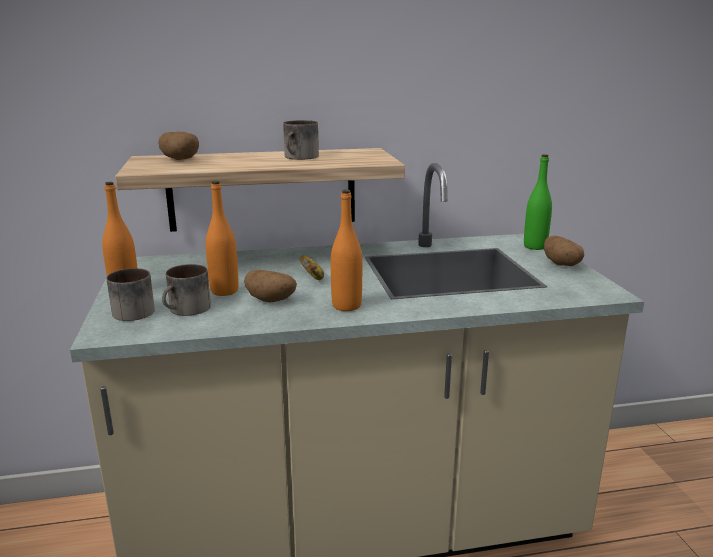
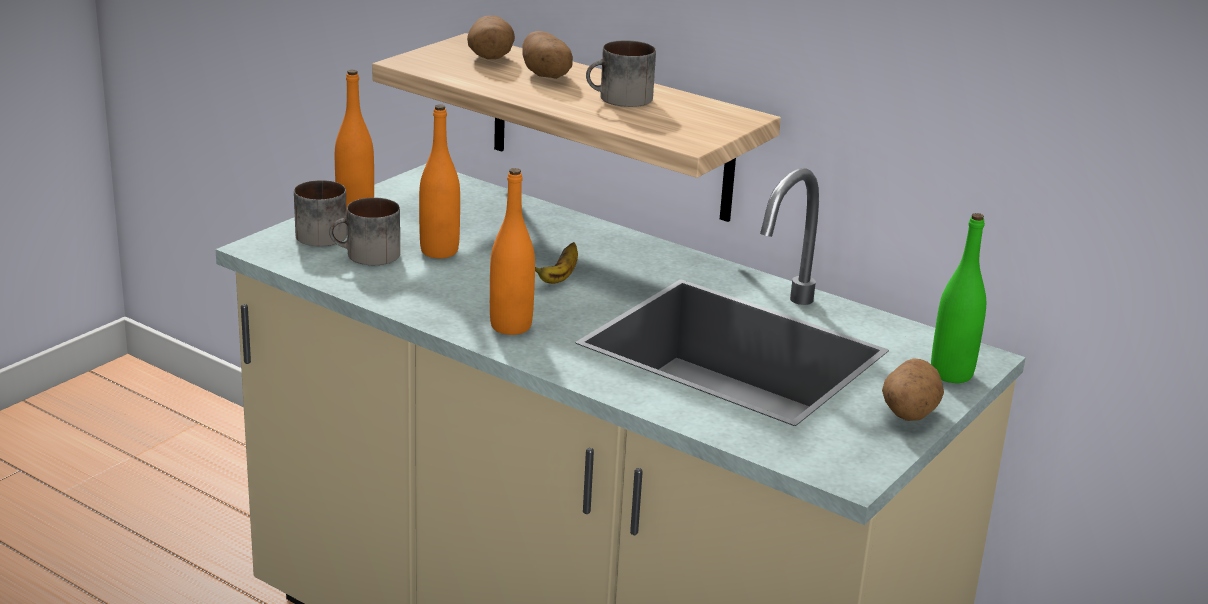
camera: 45 degrees right, 5 degrees up
potato [244,270,297,303] -> potato moved to [522,31,573,79]

